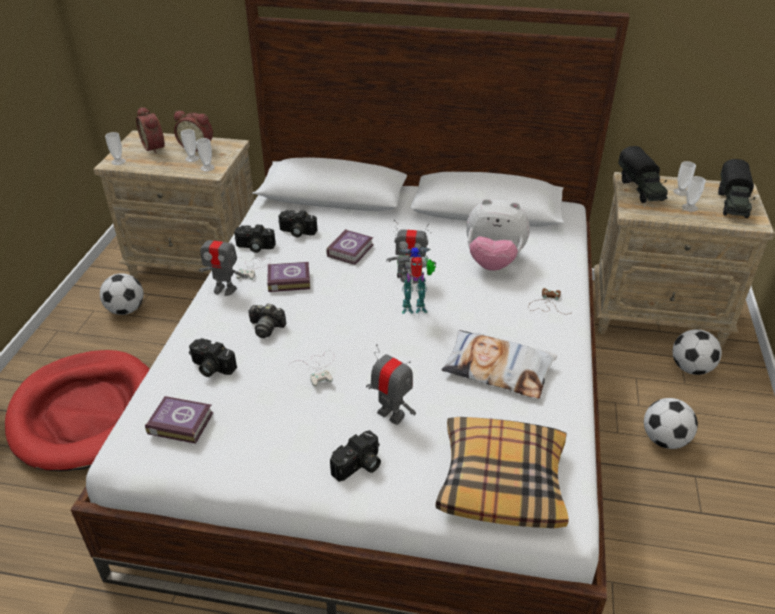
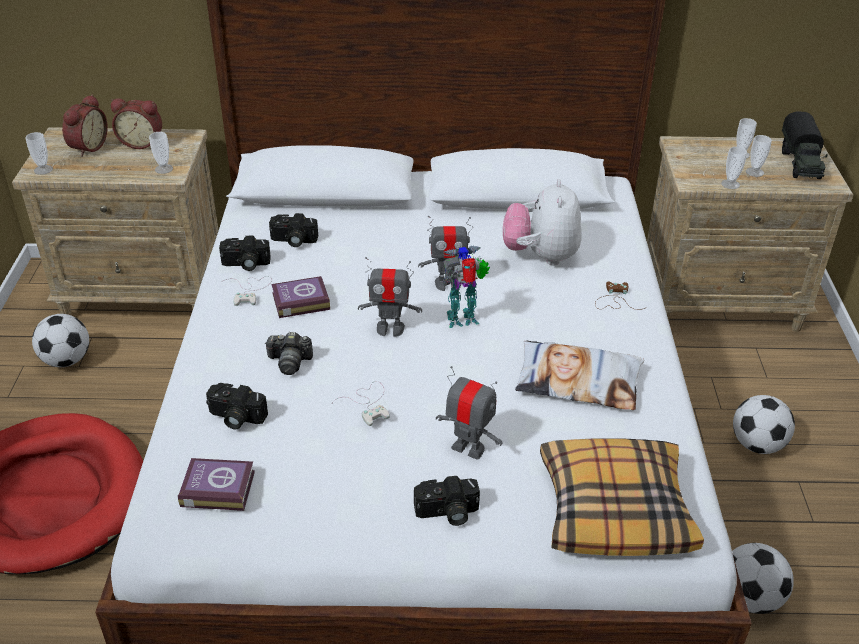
camera: 10 degrees left, 0 degrees up
alarm clock [136,107,165,154] -> alarm clock turned 120 degrees counterclockwise [62,95,108,157]
cup [181,129,199,162] -> cup moved to [721,147,747,189]
toy robot [197,230,247,296] -> toy robot moved to [358,257,422,337]
book [326,229,373,265] -> none
camera [330,430,381,482] -> camera turned 45 degrees clockwise [414,476,480,526]
plush toy [466,198,530,271] -> plush toy turned 90 degrees clockwise [503,179,582,265]
toy truck [618,146,668,203] -> none
football [673,329,722,375] -> football moved to [732,543,794,614]

